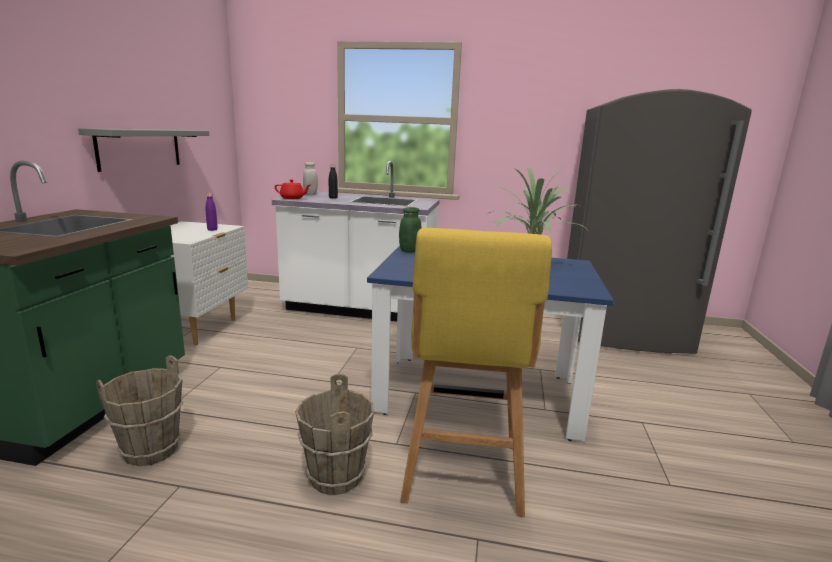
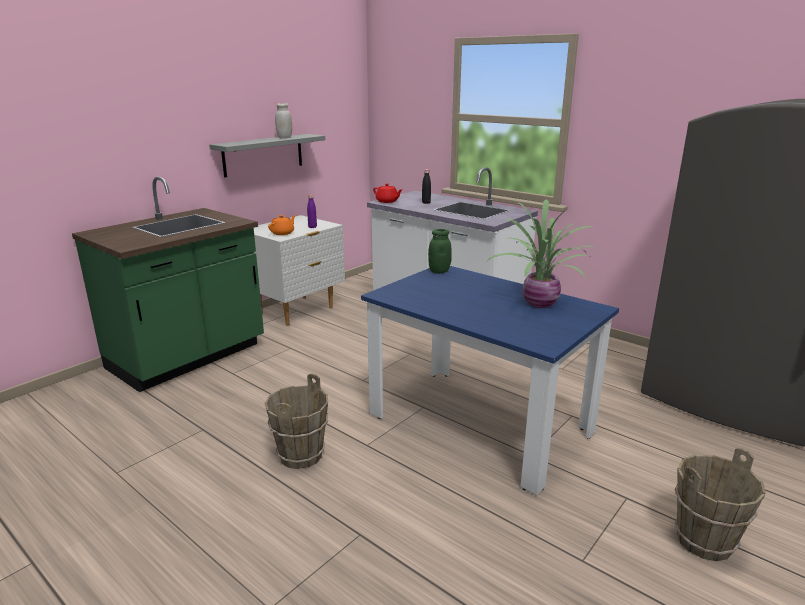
camera: 30 degrees right, 5 degrees up
brown bucket [96,355,183,466] -> brown bucket moved to [674,448,766,561]
white jar [303,162,318,195] -> white jar moved to [275,103,292,139]
yellow stool [400,228,552,517] -> none
none -> orange teapot [268,215,296,235]

